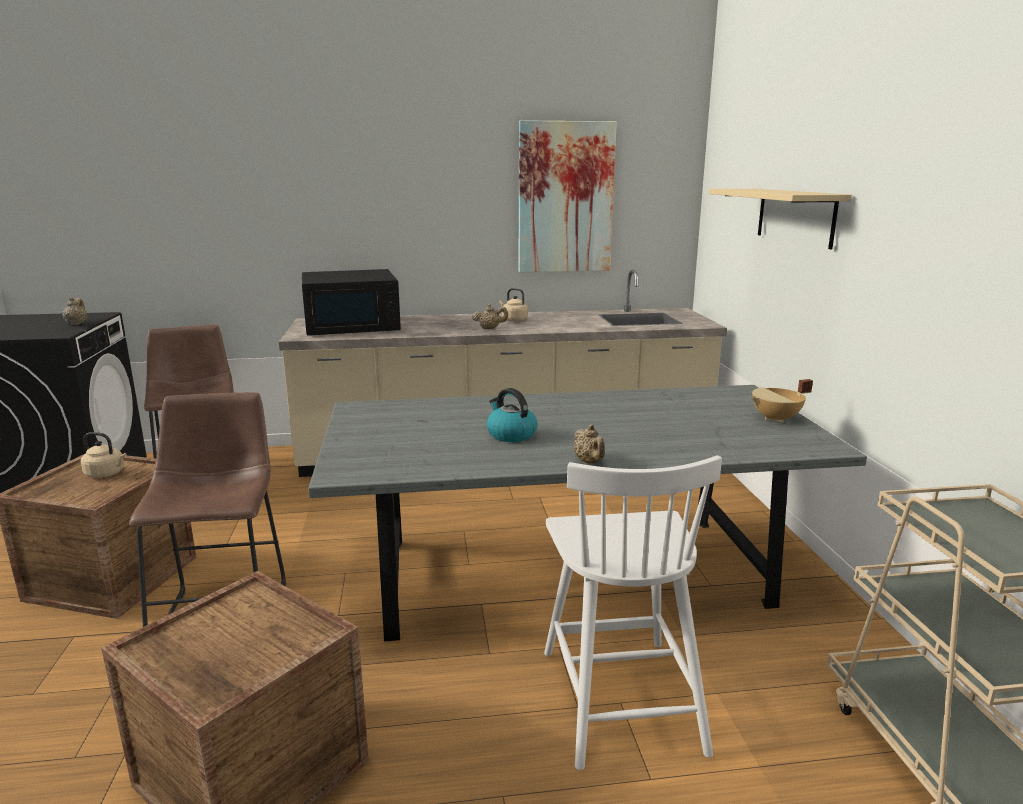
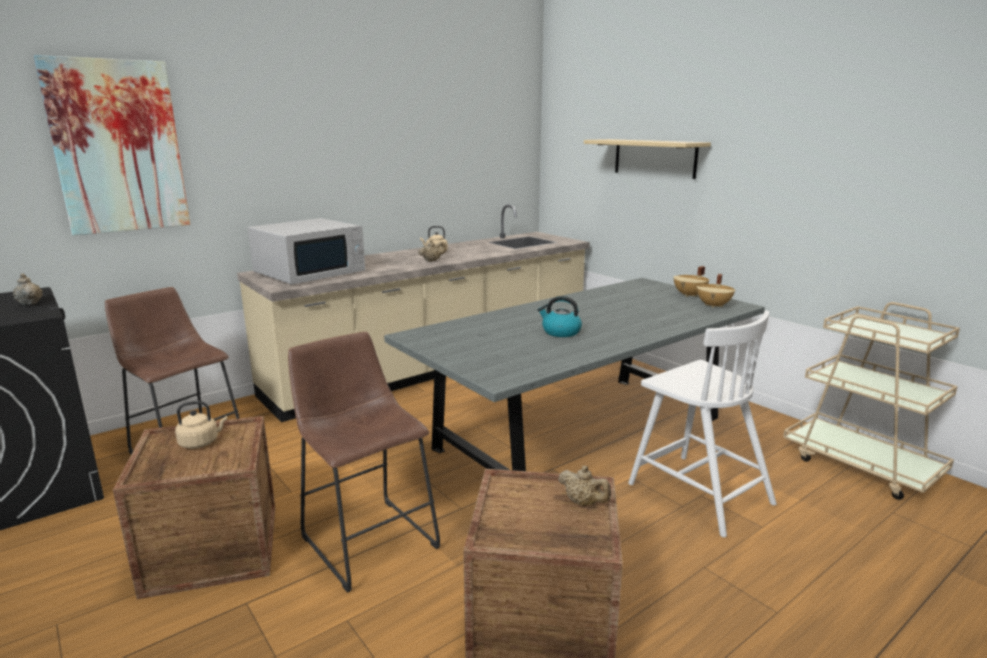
camera: 30 degrees left, 0 degrees up
black microwave [302,269,401,336] -> white microwave [248,218,365,285]
picture [519,120,617,272] -> picture moved to [34,55,190,236]
beige teapot [574,424,605,463] -> beige teapot moved to [558,465,611,506]
none -> beige cooking pot [697,274,735,308]

